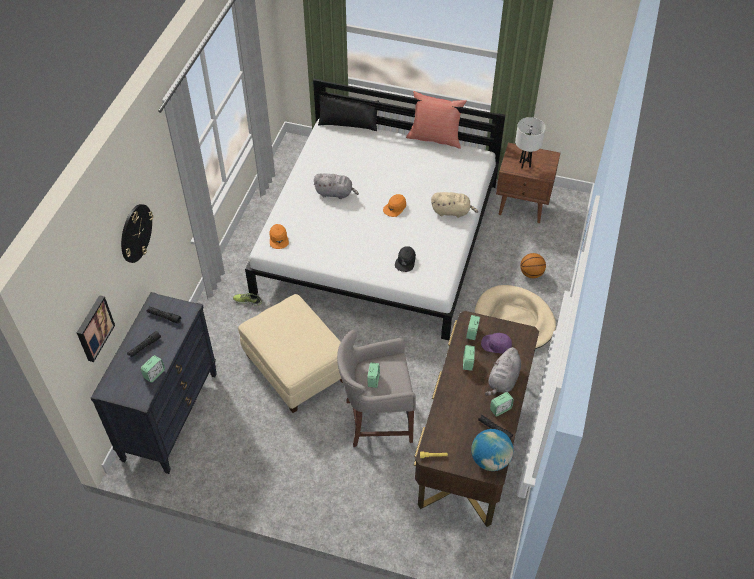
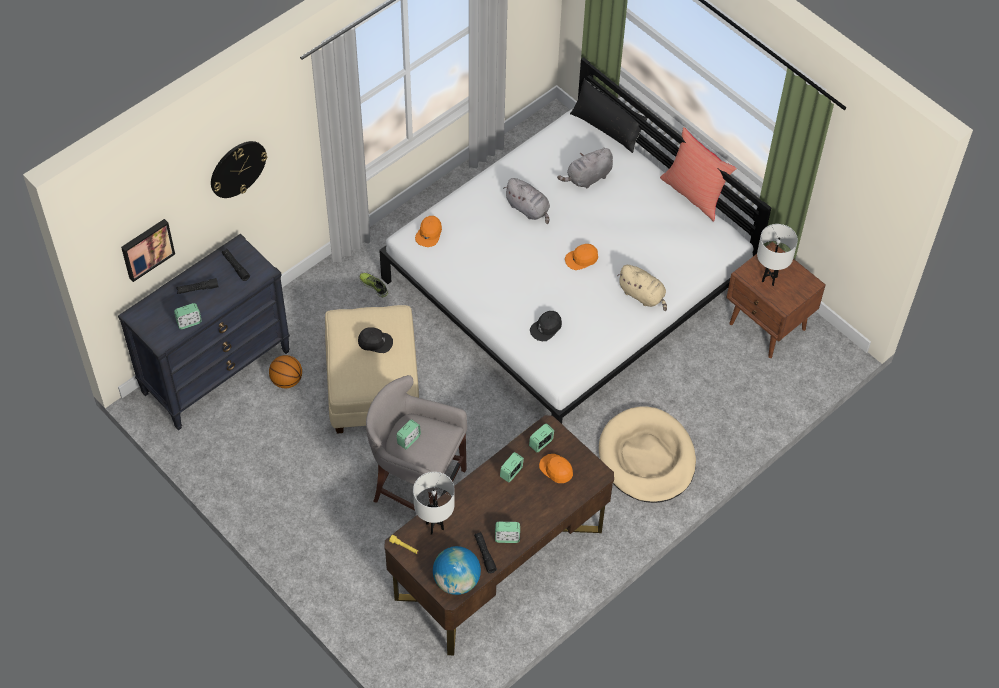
camera: 30 degrees right, 5 degrees up
purple cap [481,333,512,354] -> orange cap [539,454,573,483]
grey plush toy [485,347,521,396] -> grey plush toy moved to [557,148,613,188]
basketball [520,253,546,278] -> basketball moved to [269,355,302,388]
none -> black cap [358,327,393,353]
none -> white table lamp [413,472,455,535]

